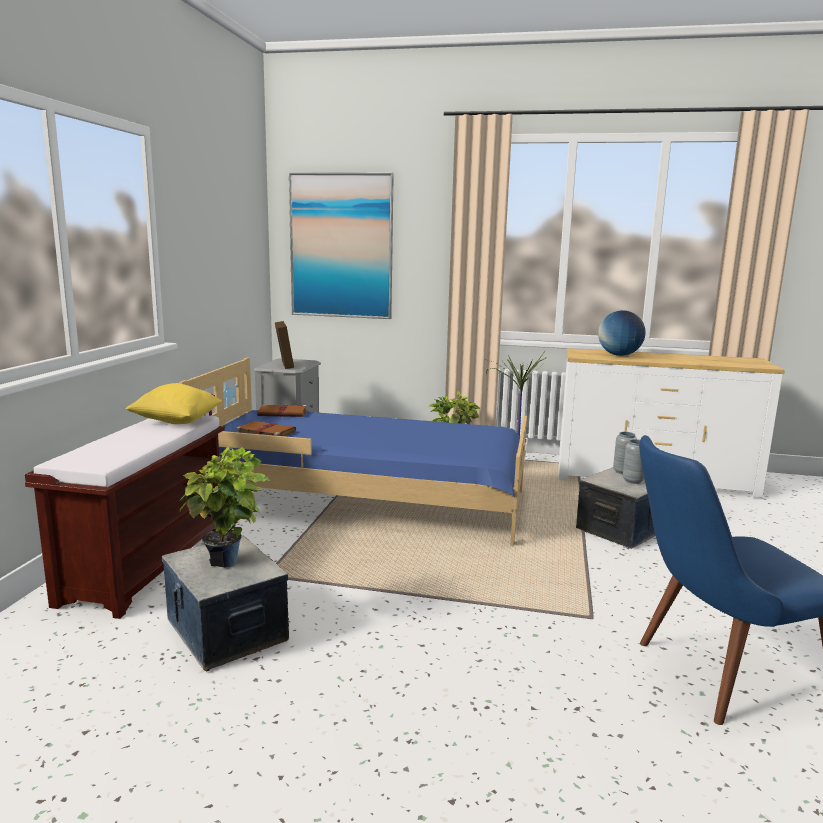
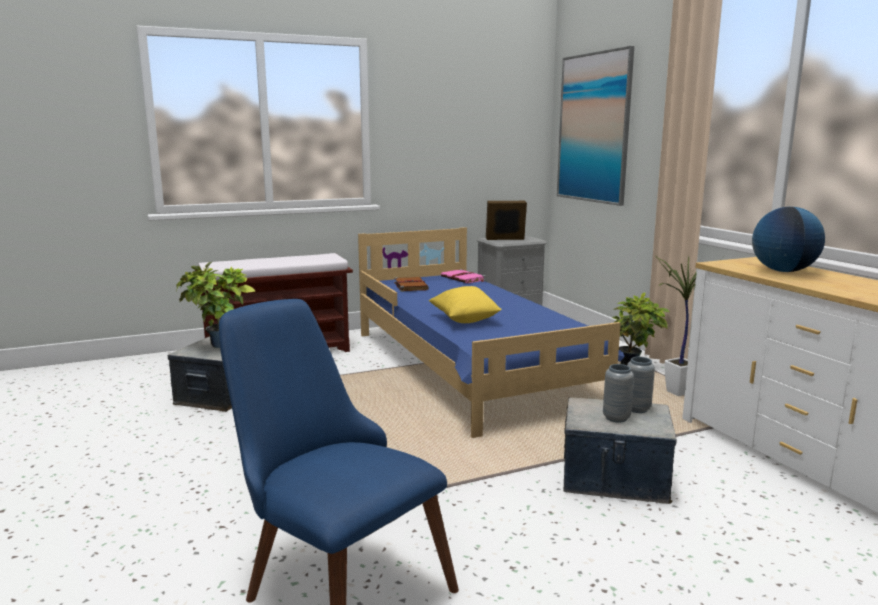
camera: 55 degrees right, 0 degrees up
yellow pillow [126,383,222,424] -> yellow pillow moved to [429,286,502,323]
brown book [257,404,308,417] -> pink book [441,269,486,283]
picture frame [275,321,294,369] -> picture frame turned 135 degrees counterclockwise [486,201,527,240]

